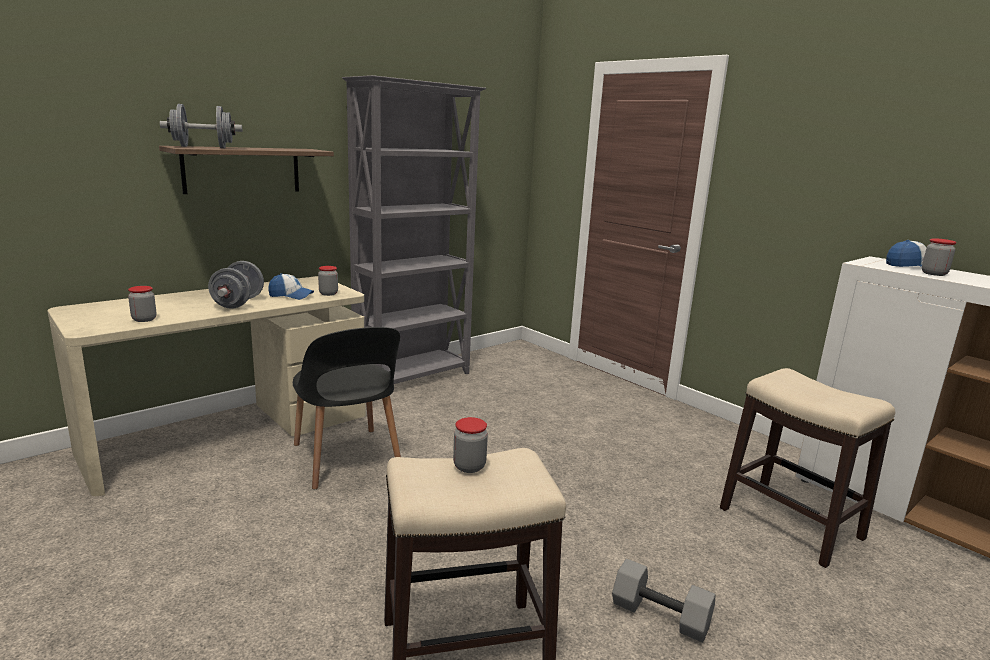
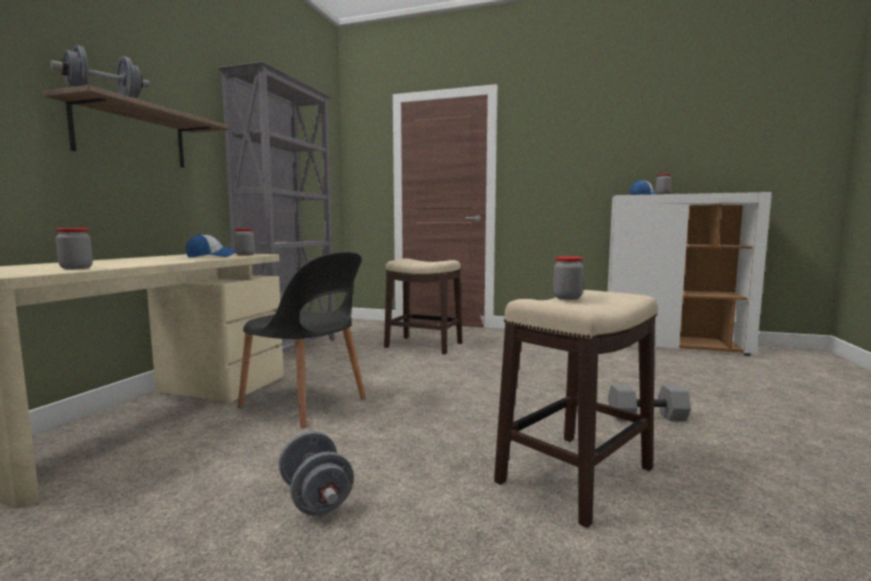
camera: 30 degrees left, 10 degrees down
grey dumbbell [208,261,264,309] -> grey dumbbell moved to [278,431,354,516]
stool [720,368,895,568] -> stool moved to [384,258,462,354]

